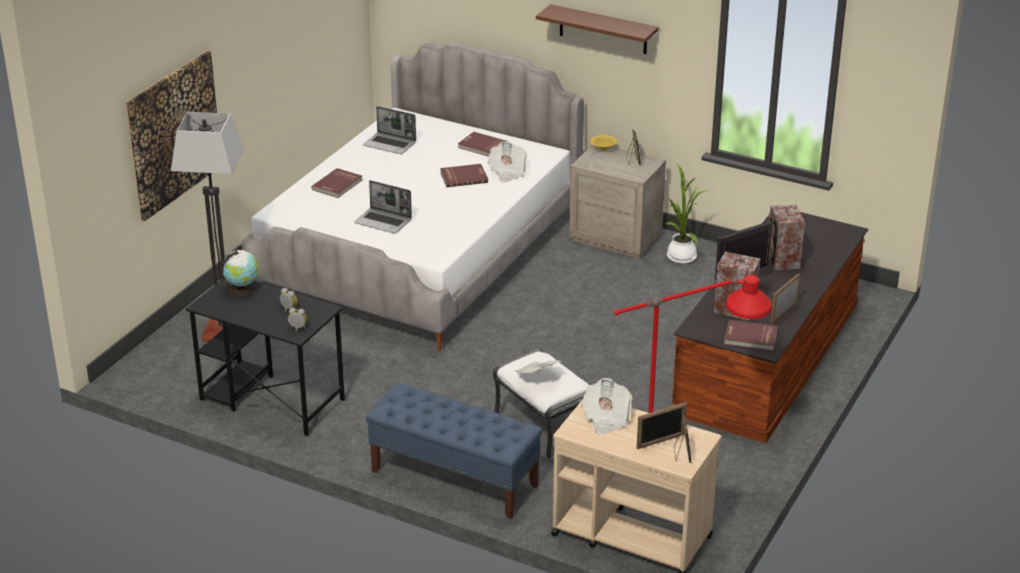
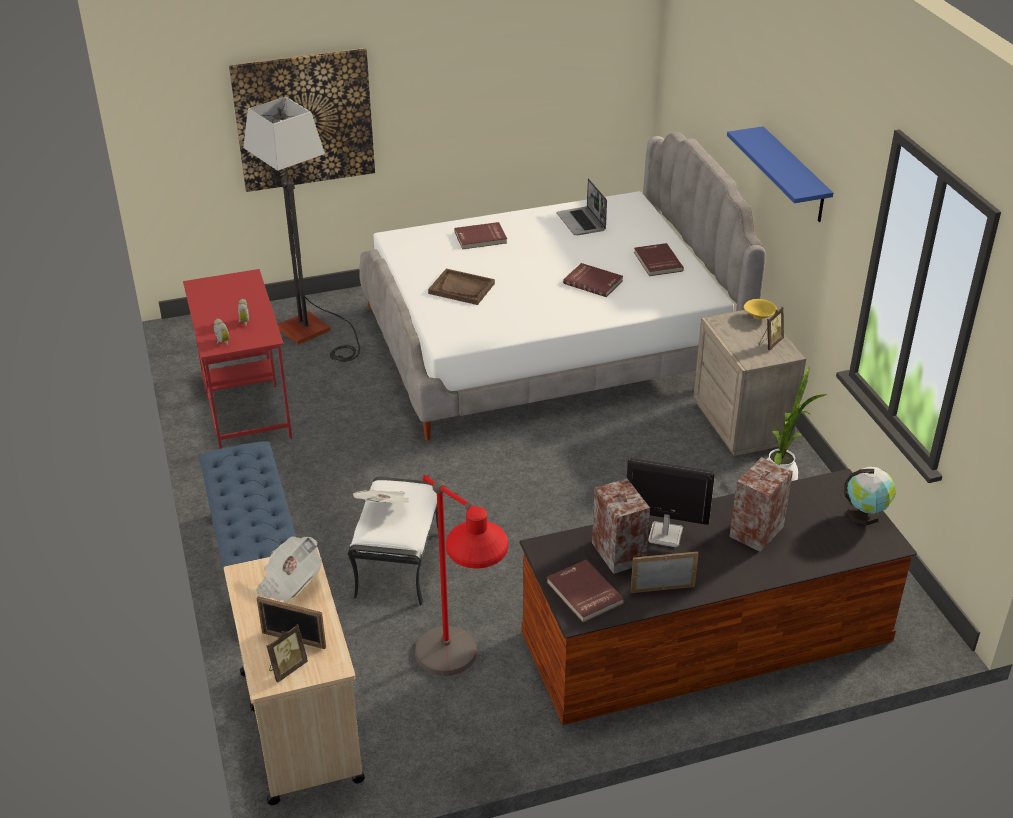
camera: 45 degrees right, 5 degrees up
black desk [186,278,345,436] -> red desk [183,269,292,449]
globe [220,250,258,297] -> globe moved to [844,467,896,526]
laptop [354,180,412,234] -> brown tray [428,269,495,305]
newspaper [488,141,527,183] -> none
brown shelf [536,4,659,54] -> blue shelf [727,126,833,222]

